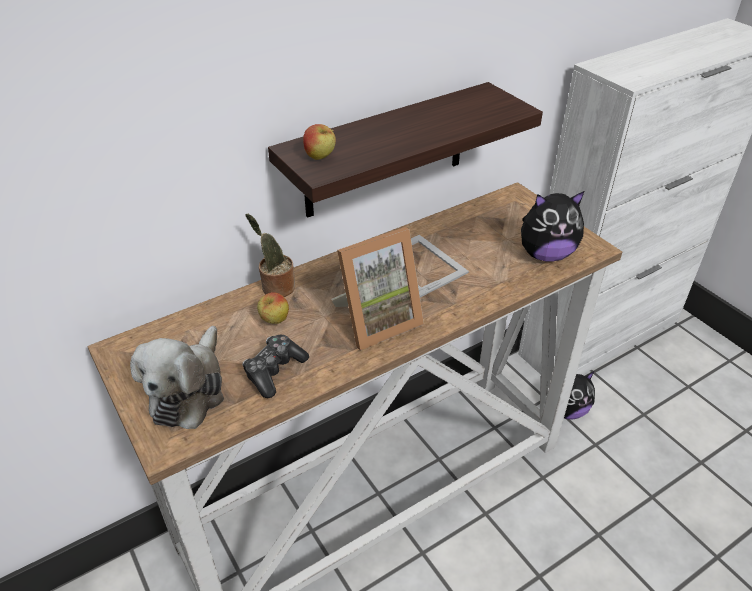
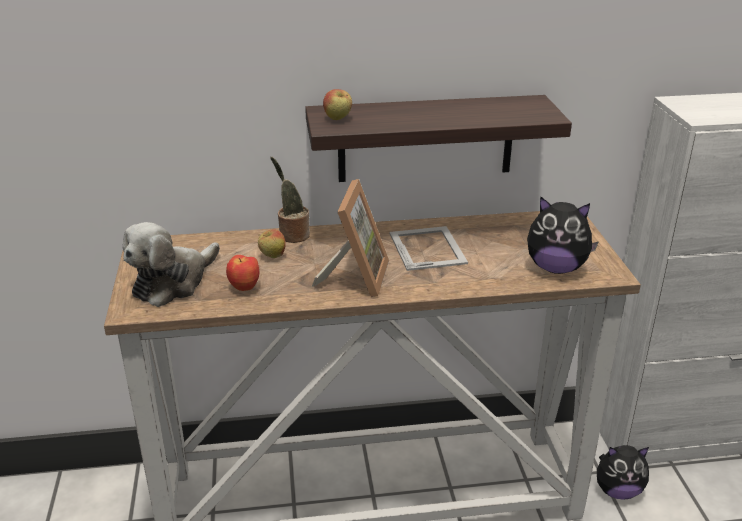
camera: 25 degrees right, 10 degrees down
game controller [242,335,309,398] -> apple [226,255,259,291]
picture frame [331,227,424,351] -> picture frame turned 75 degrees counterclockwise [312,179,389,297]

